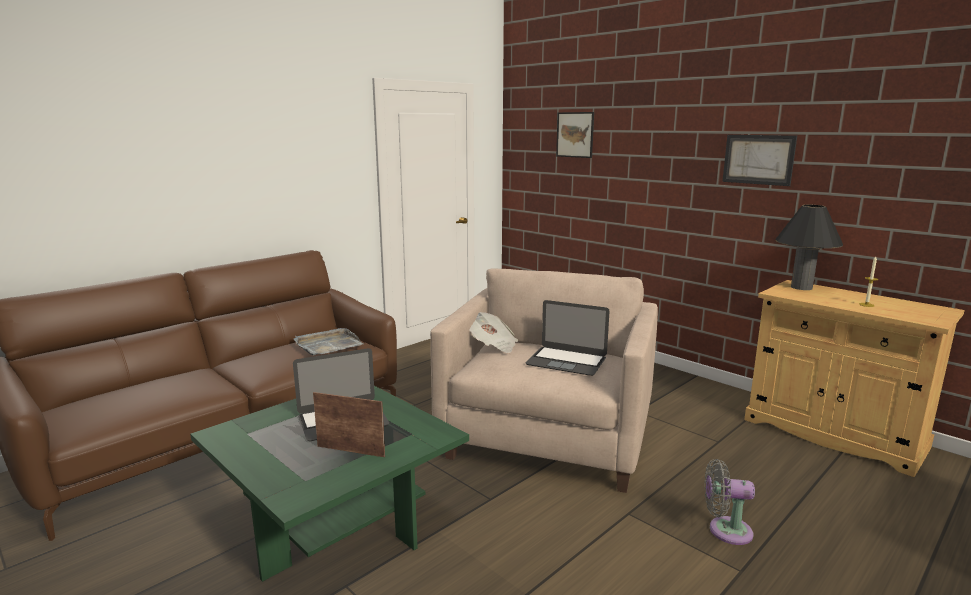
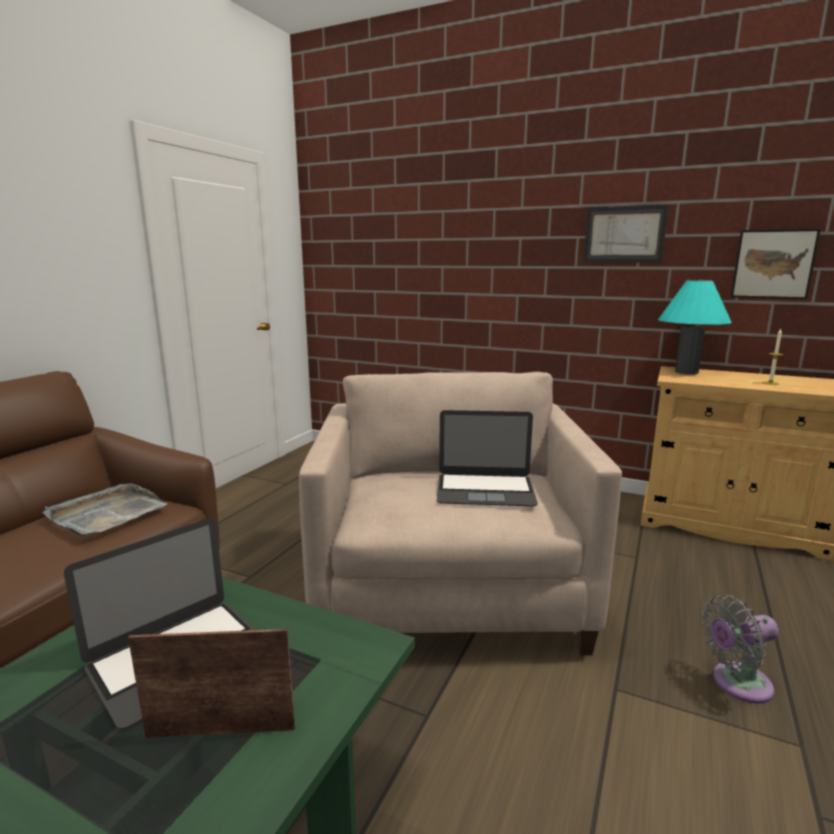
camera: 20 degrees left, 0 degrees up
newspaper [469,312,518,353] -> none
picture [556,112,594,158] -> picture moved to [731,229,821,299]
black table lamp [775,205,843,290] -> turquoise table lamp [658,280,732,374]

